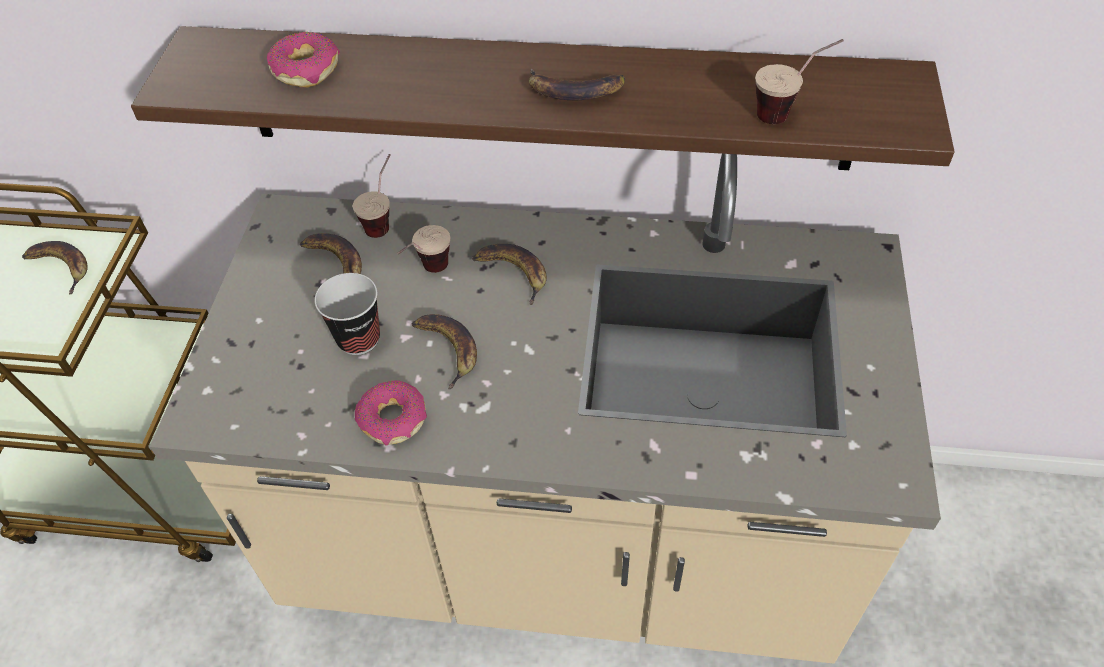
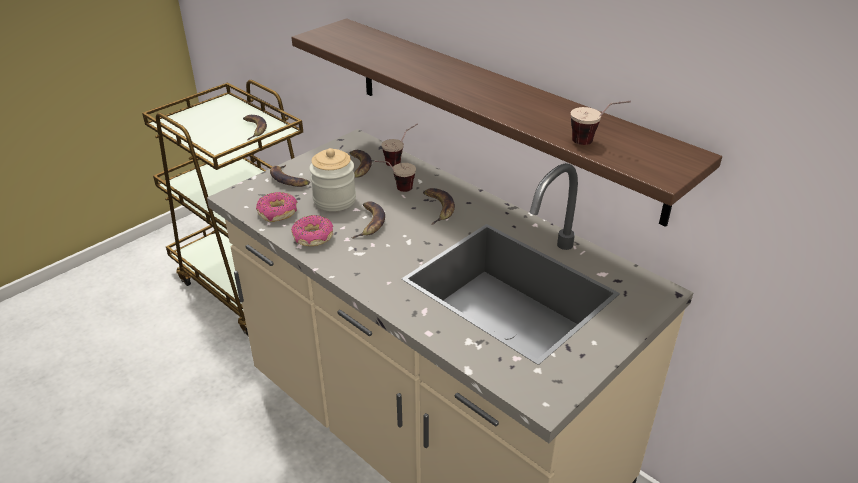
camera: 35 degrees right, 15 degrees down
donut [267,32,340,88] -> donut moved to [256,192,298,222]
cup [315,273,380,355] -> jar [309,148,356,211]
banana [529,68,625,100] -> banana moved to [270,164,310,187]

